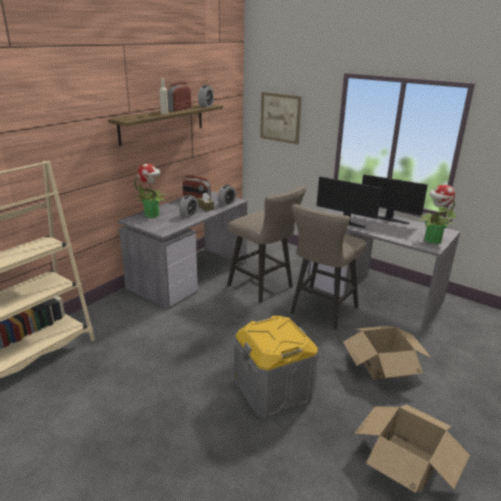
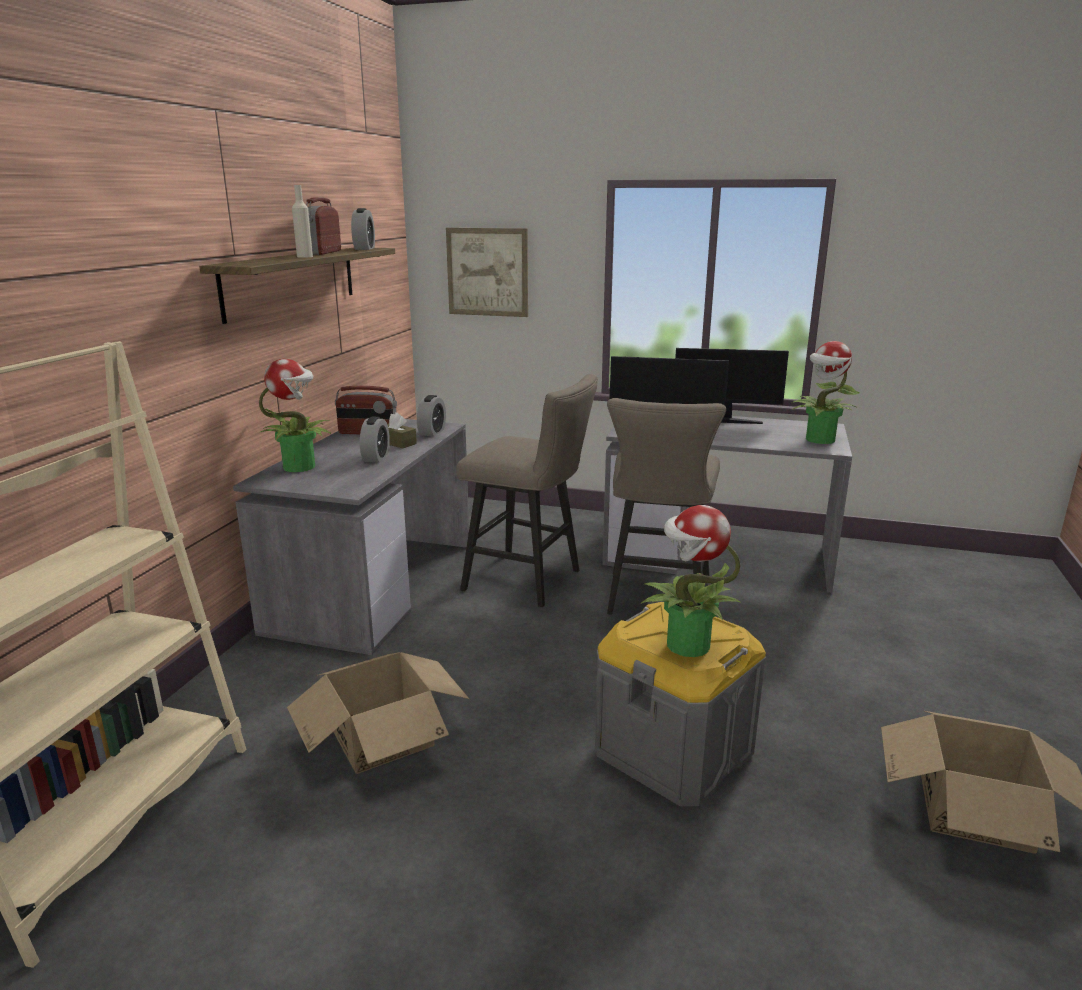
camera: 20 degrees left, 5 degrees down
cardboard box [343,326,431,380] -> cardboard box moved to [287,652,470,774]
none -> potted plant [641,505,741,657]

